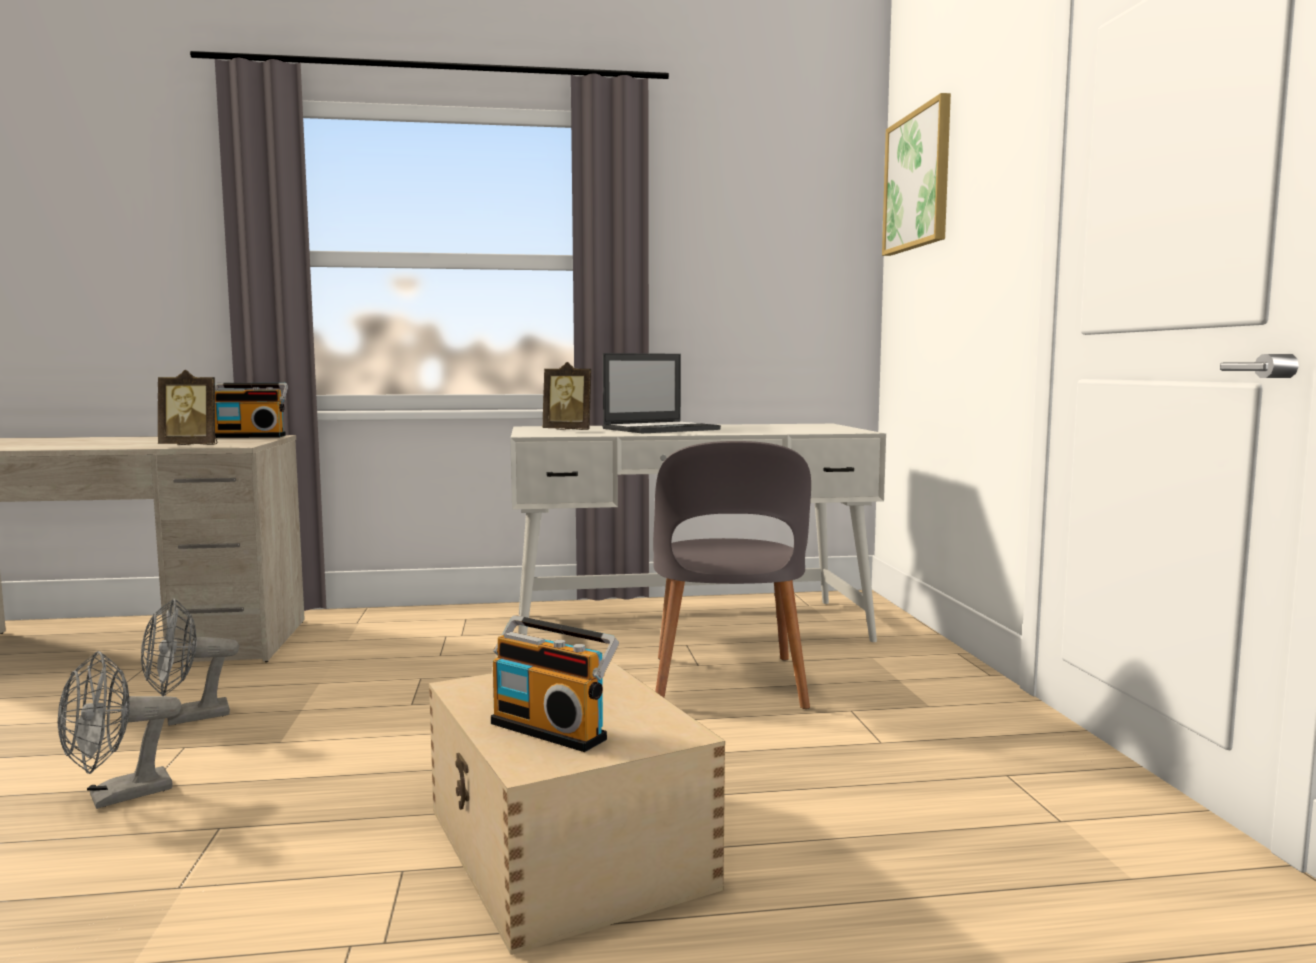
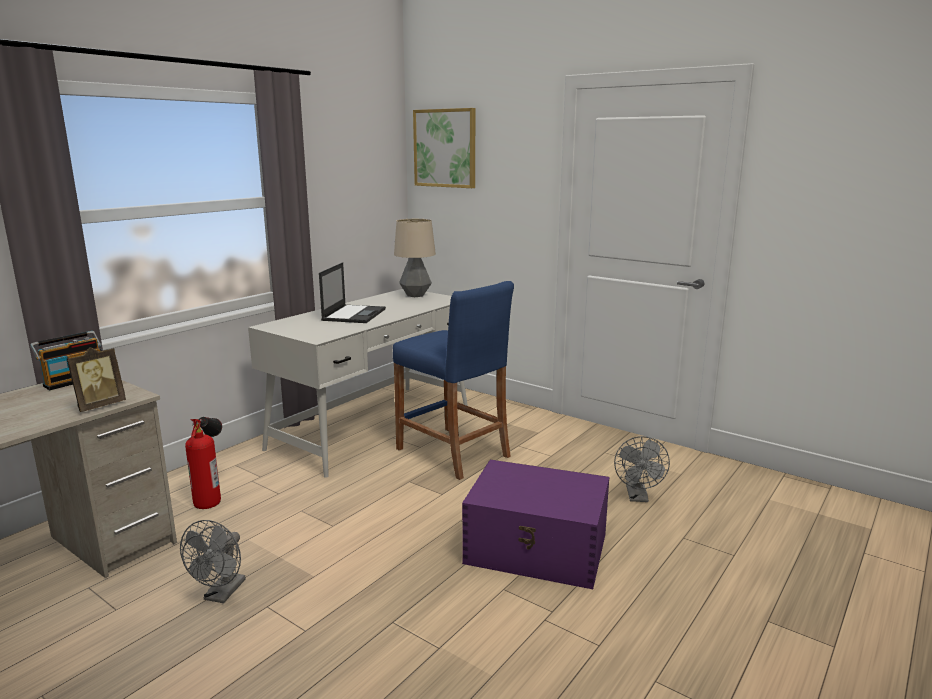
camera: 45 degrees left, 10 degrees up
grey fan [58,651,181,809] -> grey fan moved to [614,436,670,502]
beige storage box [429,656,725,955] -> purple storage box [462,460,609,589]
radio [491,615,619,752] -> none
picture frame [542,362,591,430] -> none
grey chair [653,441,811,709] -> blue stool [393,281,514,480]
none -> fire extinguisher [185,417,222,509]
none -> table lamp [394,219,436,297]

